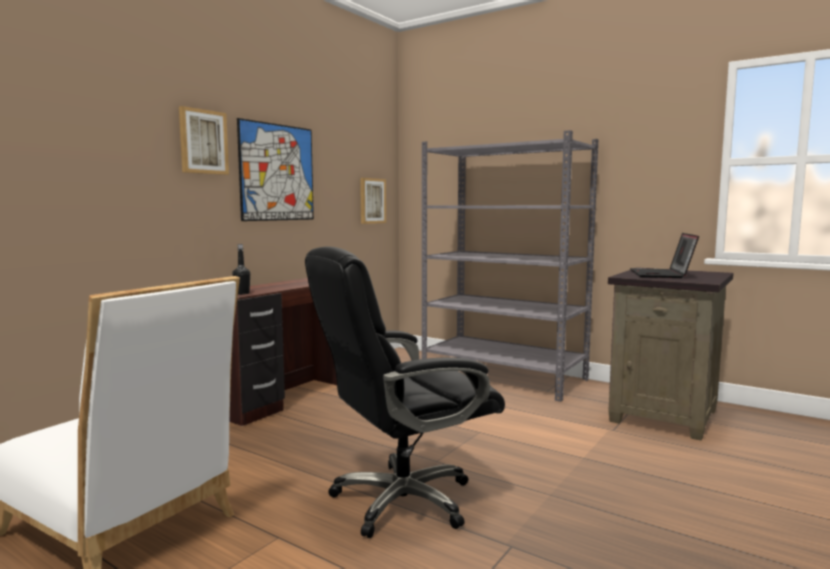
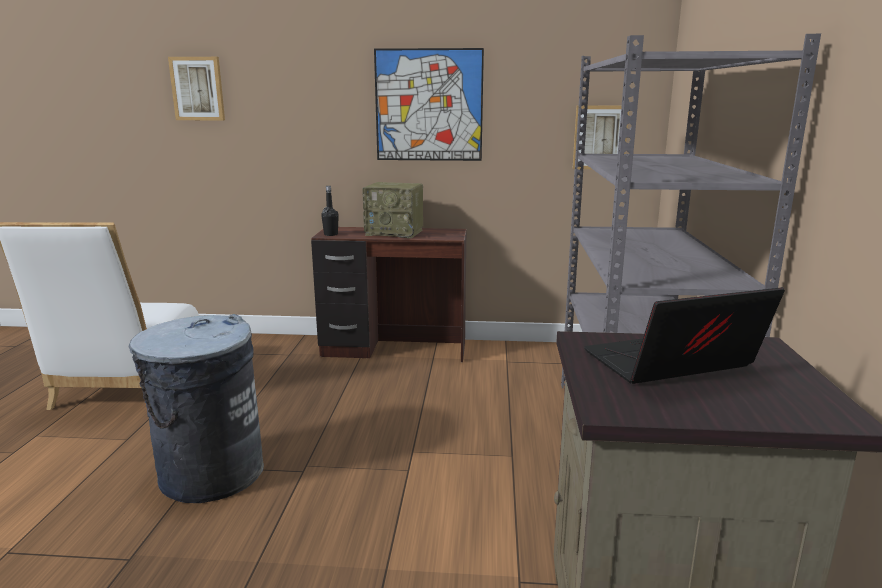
camera: 60 degrees right, 10 degrees up
picture [179,106,229,175] -> picture moved to [168,57,225,120]
black office chair [305,247,505,538] -> grey trash can [129,314,264,503]
none -> radio [362,182,423,238]

